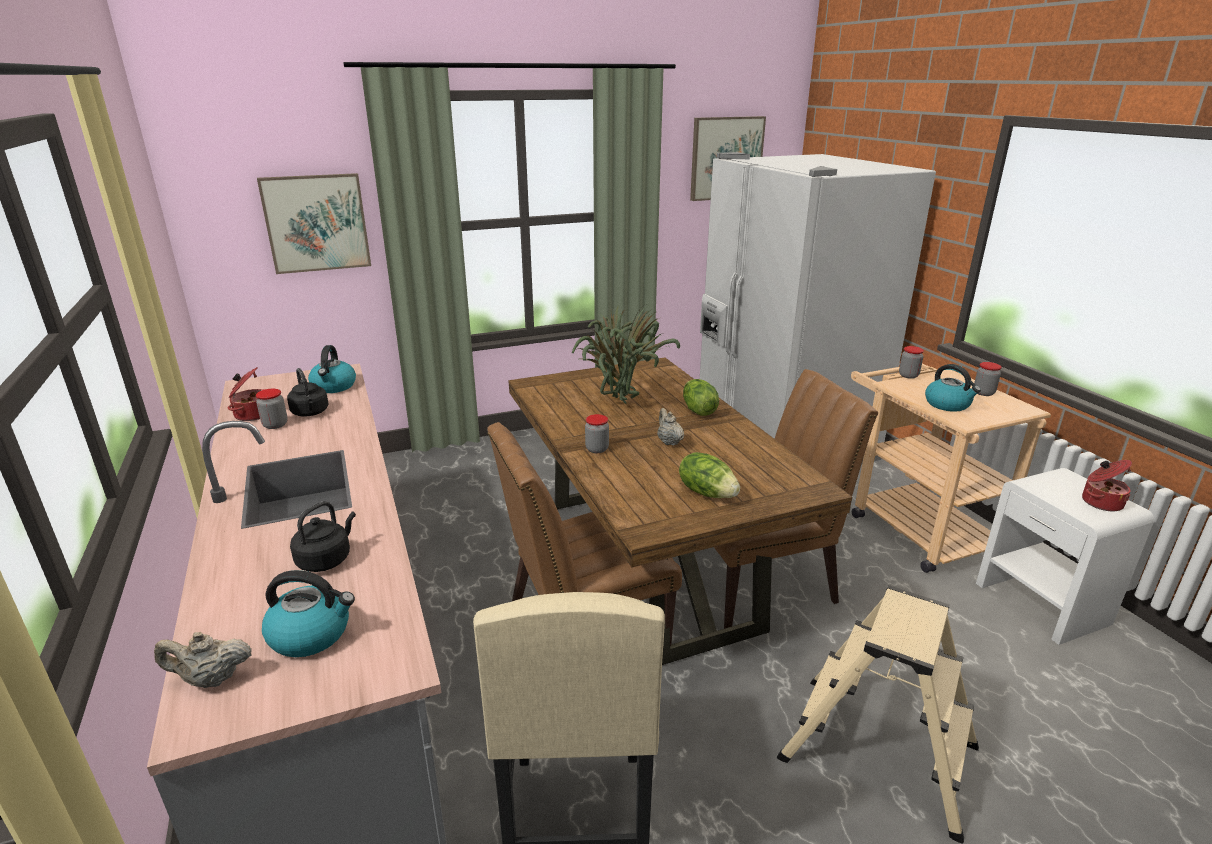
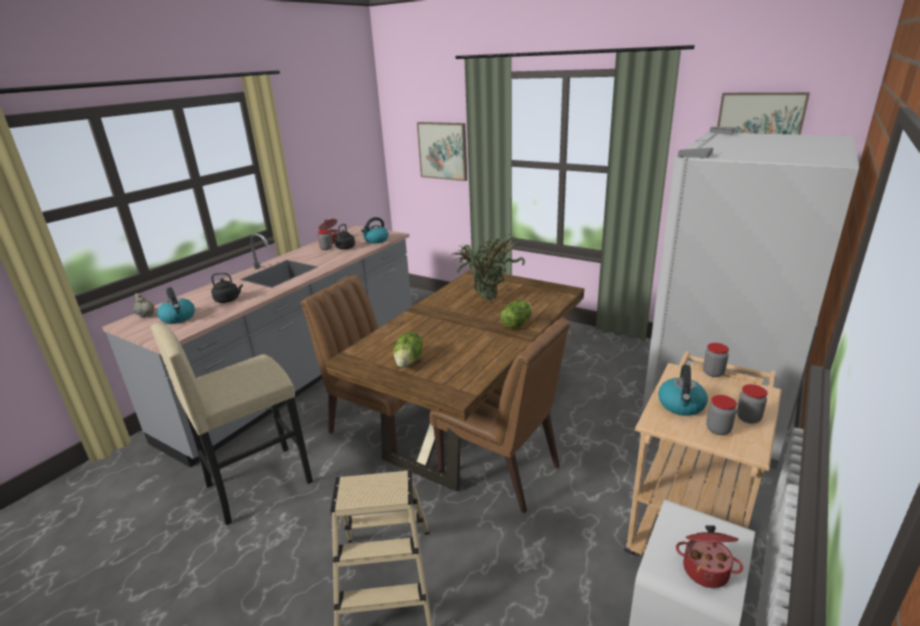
camera: 55 degrees right, 0 degrees up
jar [585,414,609,453] -> jar moved to [706,395,737,435]
beige teapot [657,408,684,446] -> none

